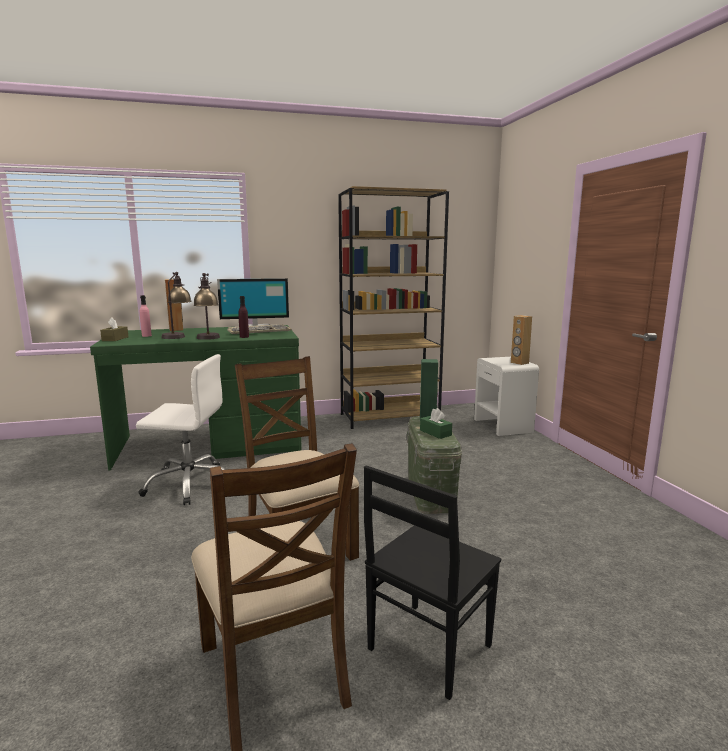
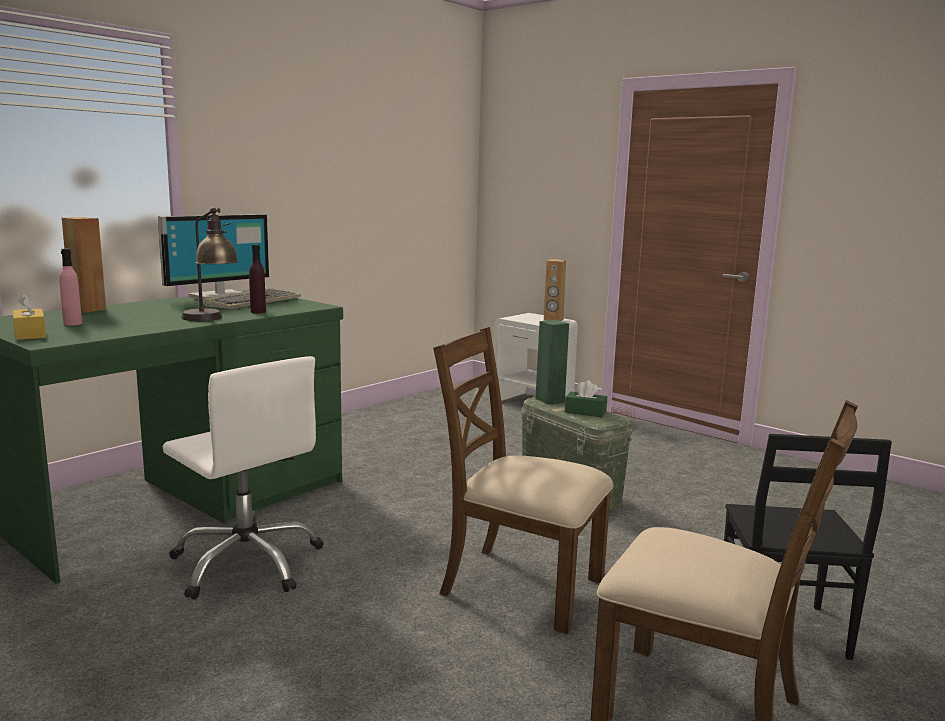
camera: 35 degrees left, 0 degrees up
brown tissue box [100,317,128,341] -> yellow tissue box [13,293,46,340]
white office chair [136,354,226,505] -> white office chair turned 75 degrees clockwise [163,356,324,600]
table lamp [161,272,192,339] -> none
brown bookcase [338,186,449,429] -> none

